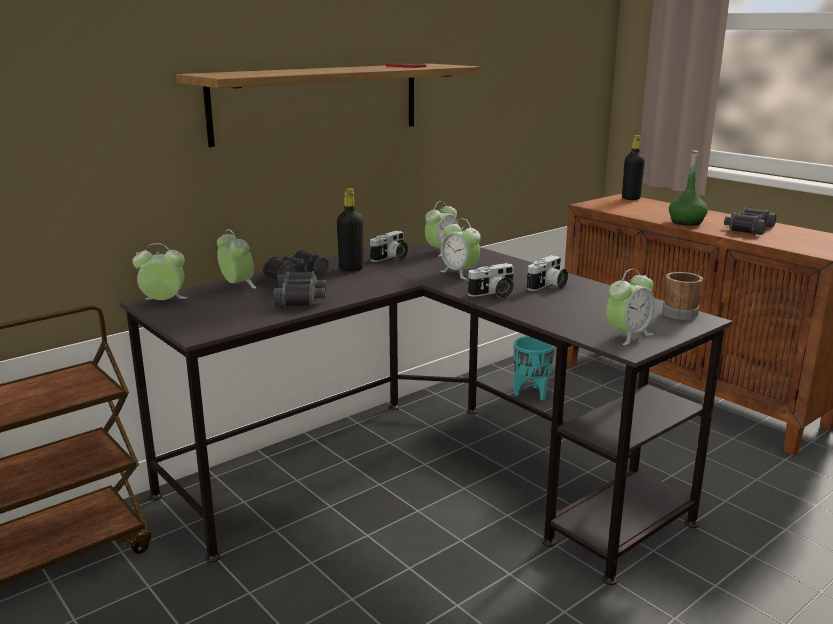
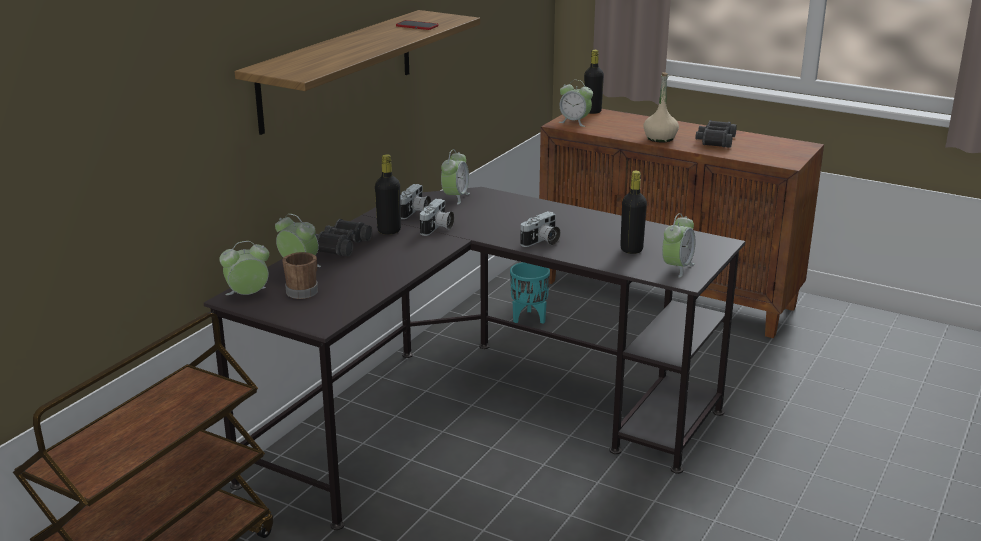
camera: 20 degrees left, 5 degrees up
black binoculars [274,271,327,307] -> none
alarm clock [440,219,481,280] -> alarm clock moved to [559,80,593,127]
camera [527,255,568,291] -> camera moved to [420,199,454,236]
brown mug [663,272,704,320] -> brown mug moved to [282,252,318,299]
green bottle [669,150,708,226] -> beige bottle [643,72,679,143]
none -> black bottle [620,171,647,254]

